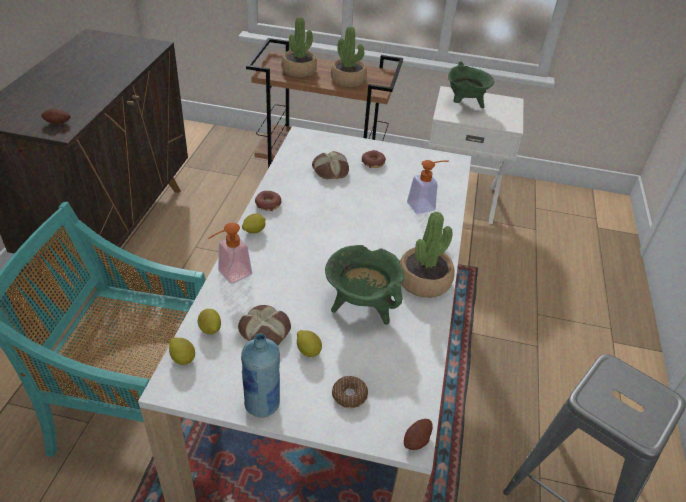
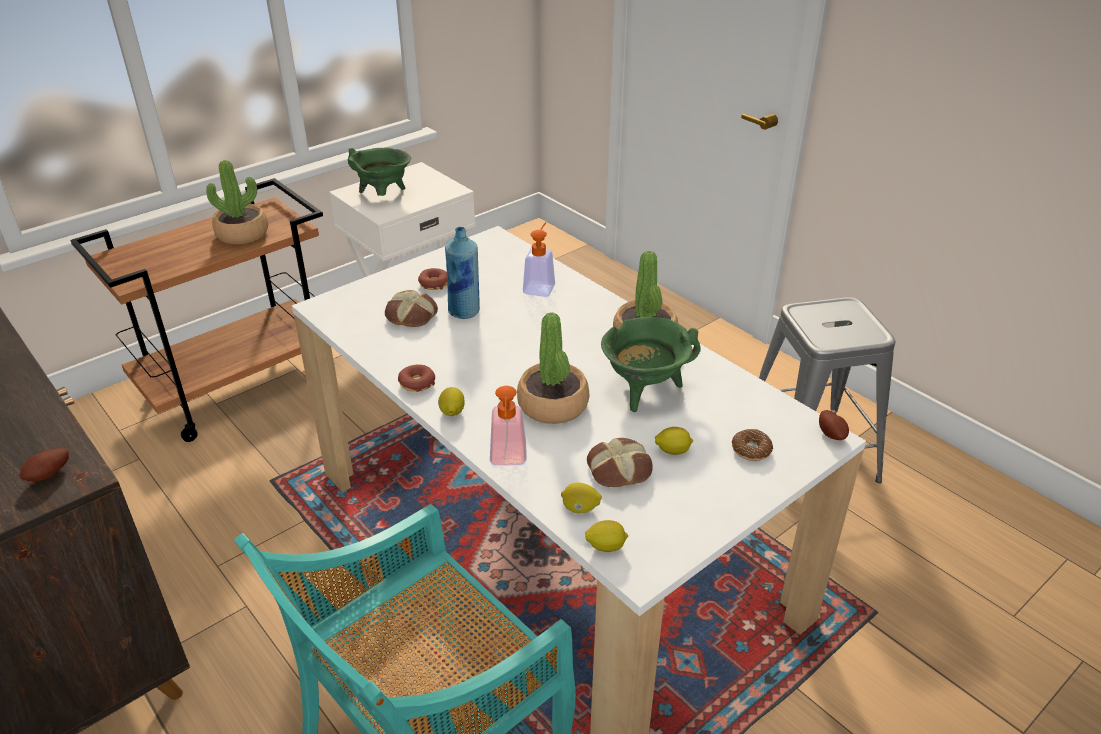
camera: 50 degrees left, 5 degrees down
blue bottle [241,333,280,417] -> blue bottle moved to [445,227,480,319]
potted plant [281,17,317,77] -> potted plant moved to [517,312,589,424]

